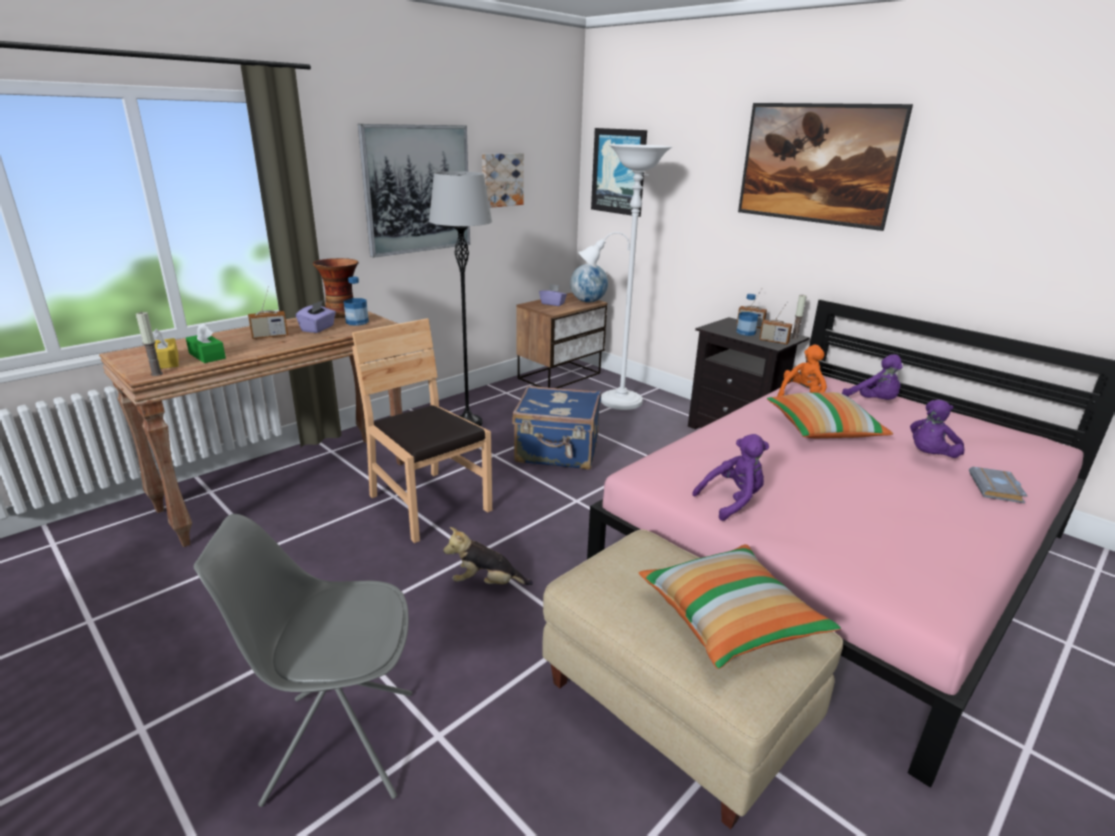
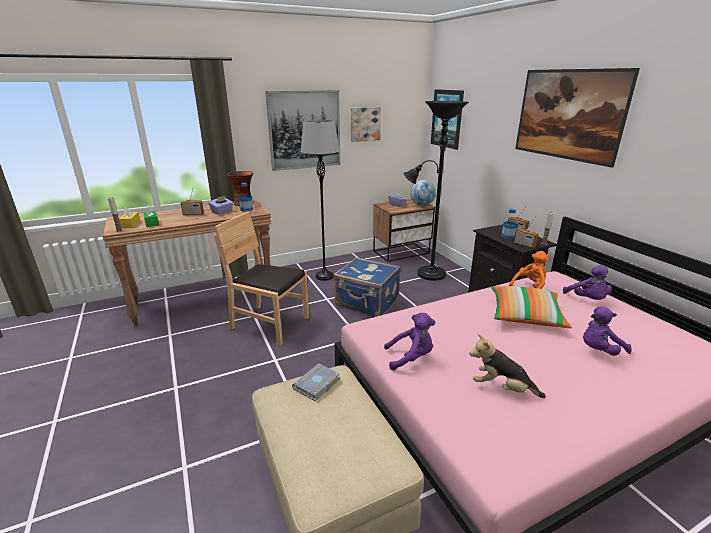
camera: 20 degrees right, 0 degrees up
grey chair [194,514,412,807] -> none
brown chair [352,318,492,543] -> brown chair turned 45 degrees counterclockwise [214,211,309,346]
plush toy [443,527,533,585] -> plush toy moved to [469,334,546,398]
white floor lamp [578,144,672,410] -> black floor lamp [404,101,469,281]
pillow [638,544,841,669] -> none
grey book [969,466,1028,504] -> grey book moved to [292,363,340,401]

